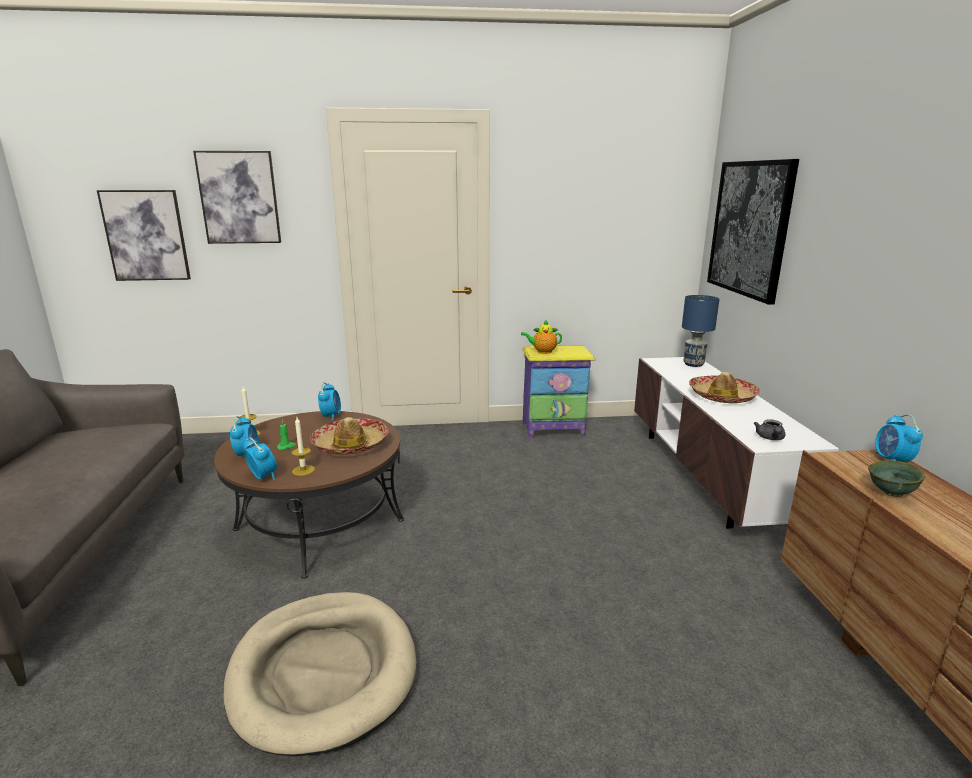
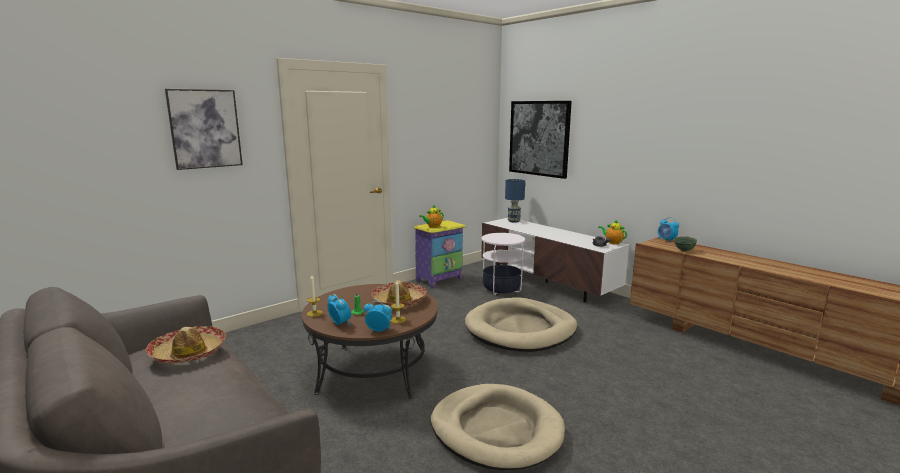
camera: 35 degrees left, 5 degrees down
picture [97,190,191,281] -> none
alarm clock [318,382,341,421] -> none
hat [689,372,760,403] -> hat moved to [146,326,226,363]
none -> beige dog bed [465,297,577,352]
none -> white side table [482,233,525,295]
none -> teapot [598,220,627,244]

